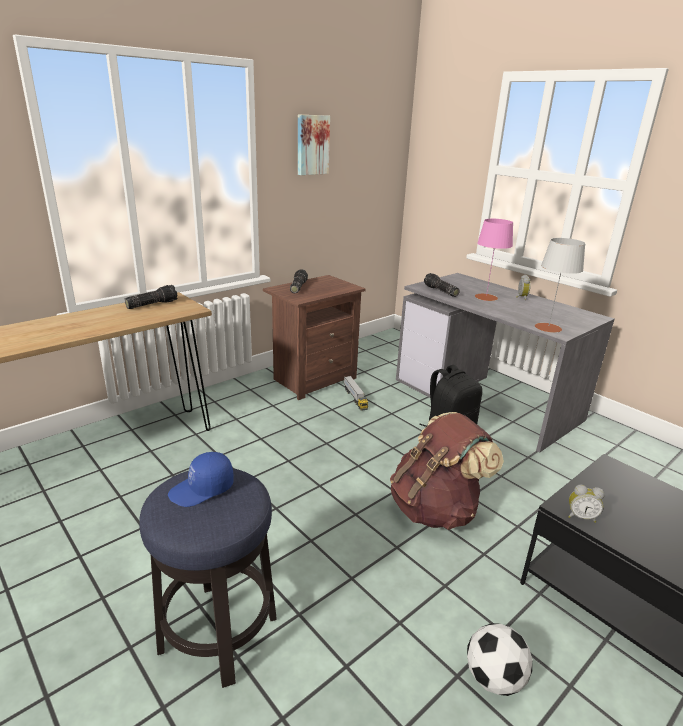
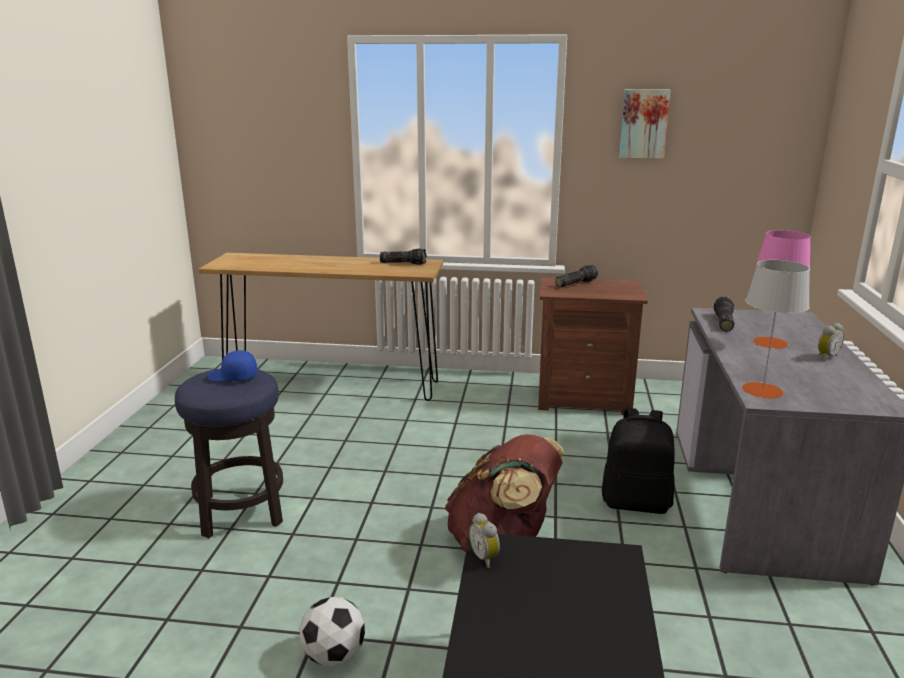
camera: 50 degrees right, 5 degrees down
toy truck [344,376,368,411] -> none

